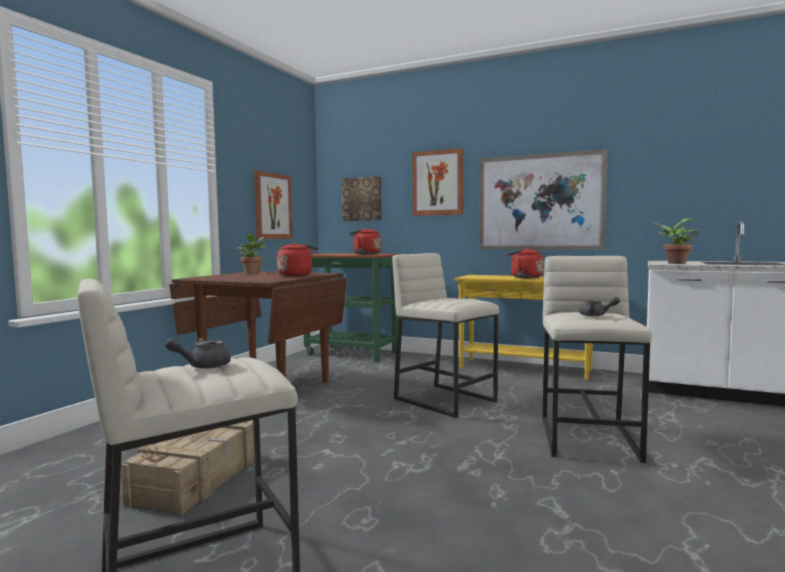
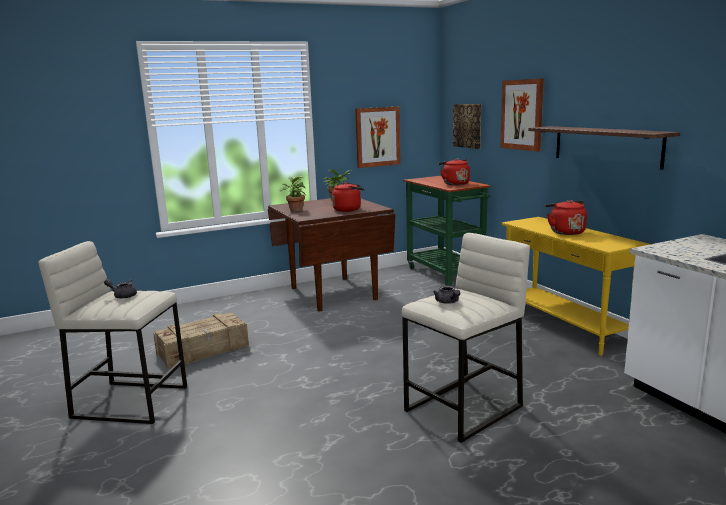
camera: 40 degrees right, 10 degrees up
beige stool [392,253,499,418] -> none
picture [479,149,608,249] -> shelf [528,126,680,170]
potted plant [651,219,700,264] -> potted plant moved to [279,176,305,211]

